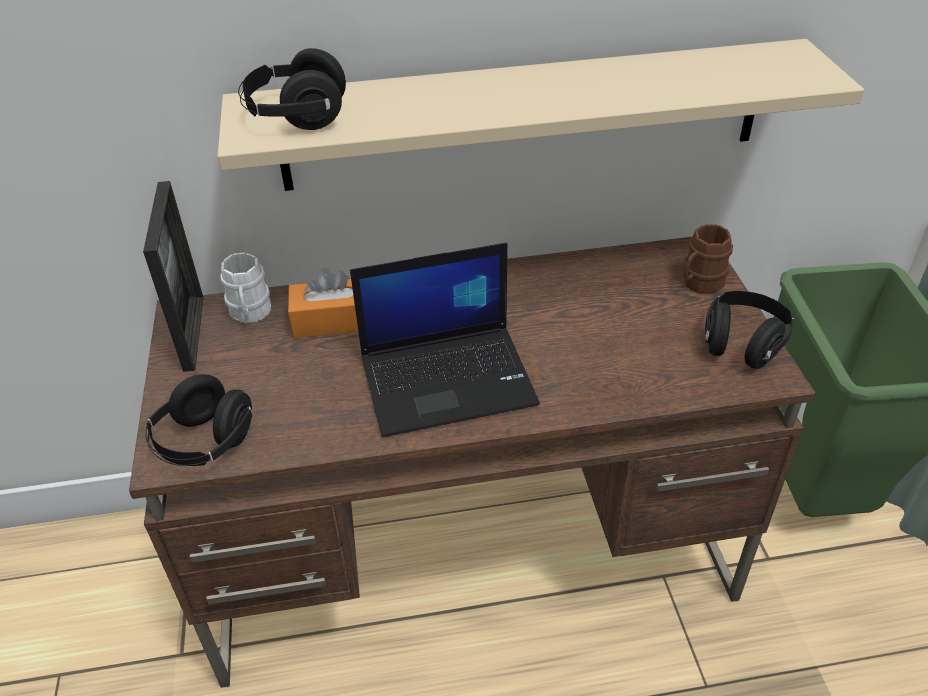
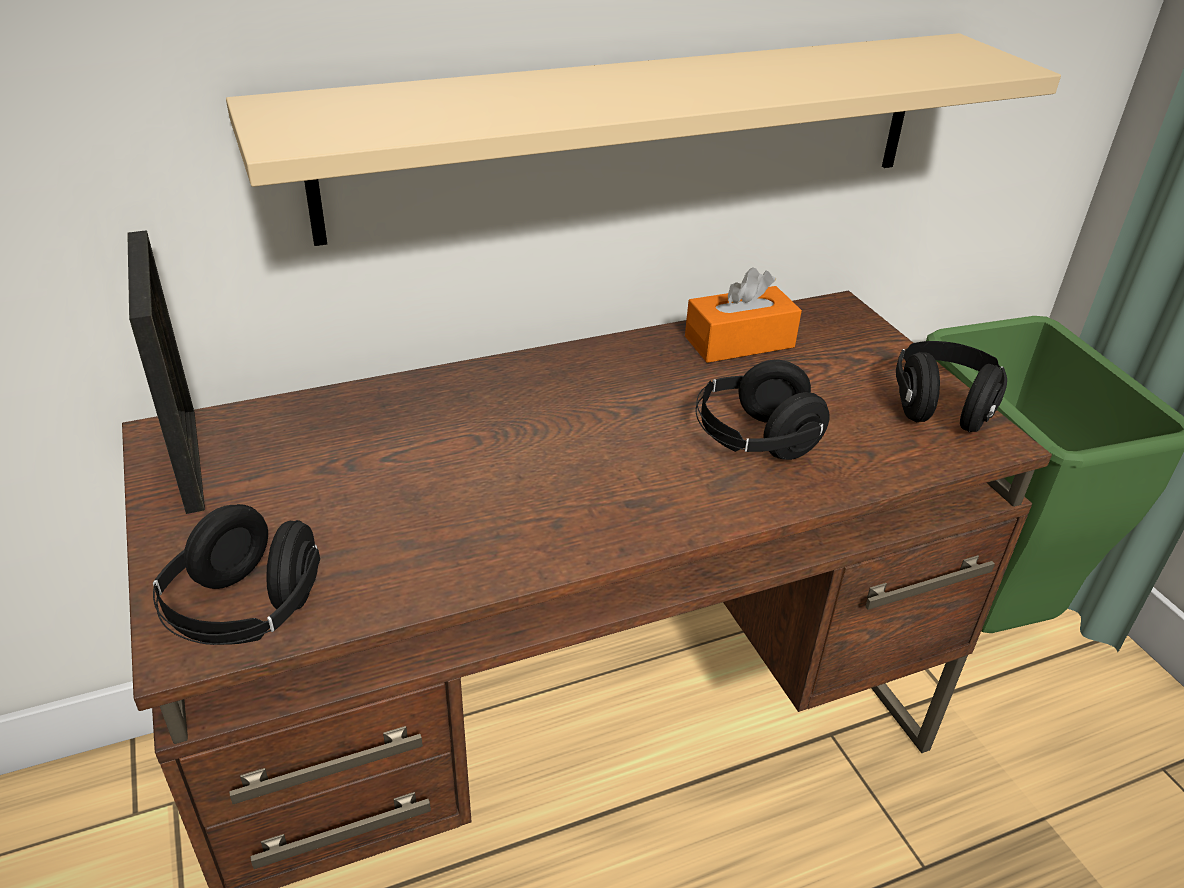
camera: 15 degrees left, 5 degrees down
white mug [220,253,271,323] -> none
black headphones [238,48,346,130] -> black headphones moved to [695,360,830,460]
orange tissue box [288,268,358,338] -> orange tissue box moved to [685,267,802,363]
laptop [350,243,540,437] -> none
brown mug [683,224,733,294] -> none

